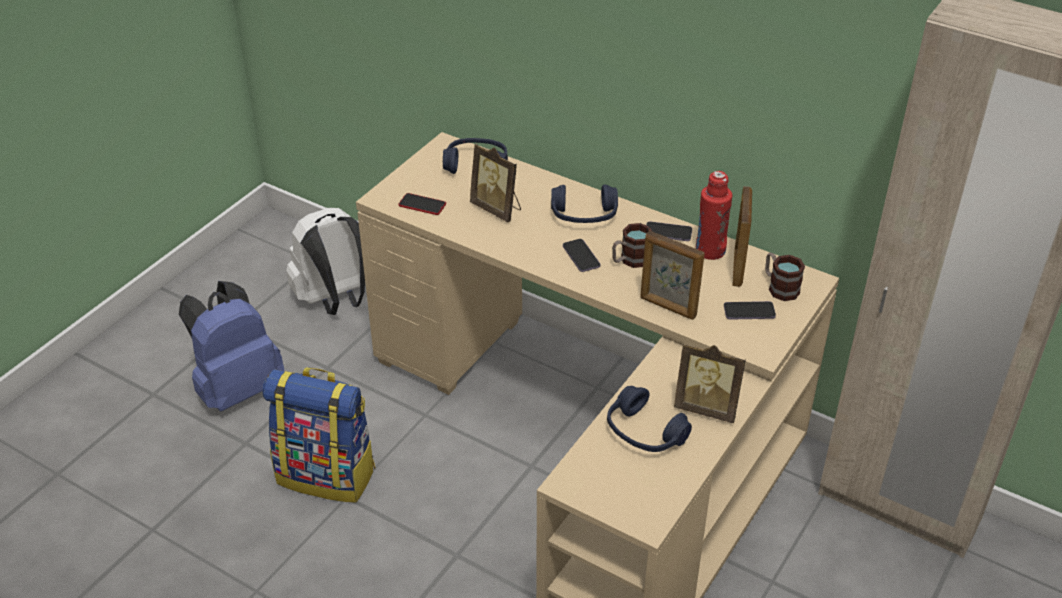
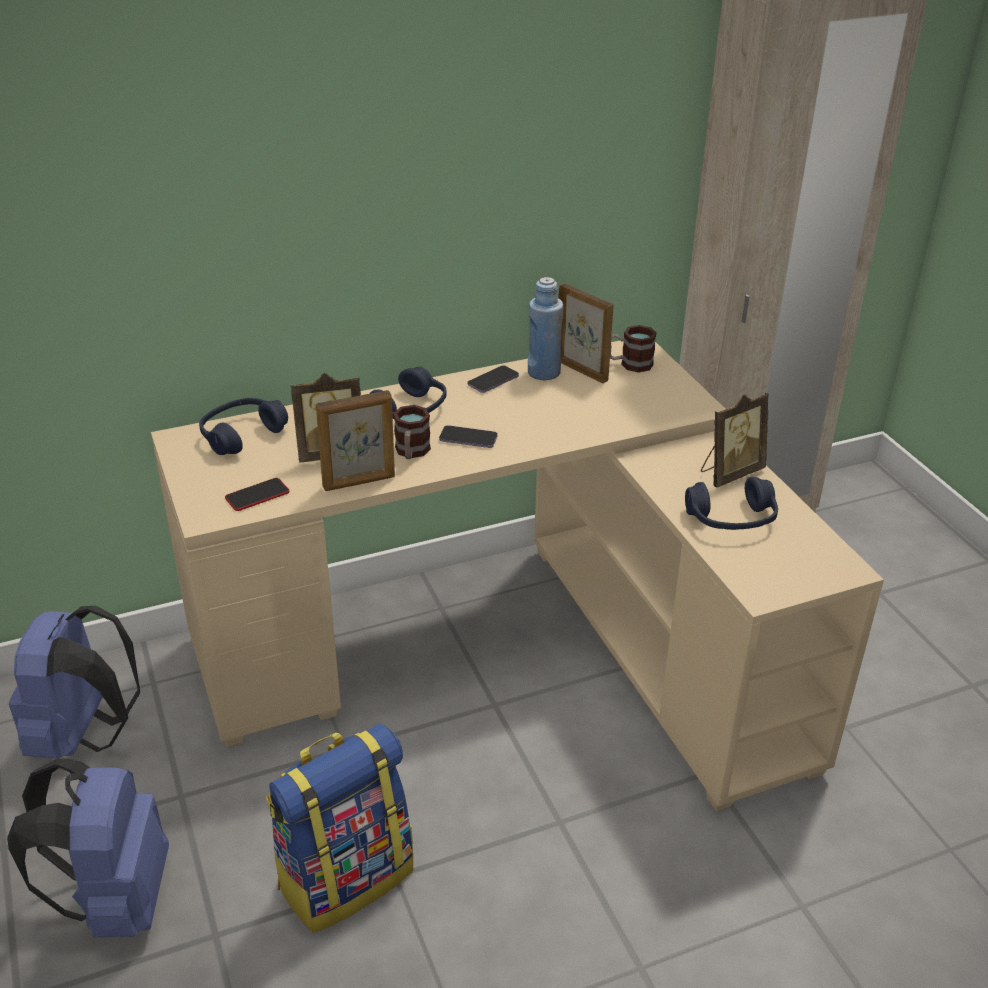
camera: 55 degrees left, 5 degrees down
white backpack [286,208,365,315] -> blue backpack [9,606,140,759]
mug [612,223,652,268] -> mug moved to [393,405,431,459]
picture frame [640,231,705,320] -> picture frame moved to [316,390,395,491]
red bottle [696,171,732,260] -> blue bottle [528,277,563,380]
phone [724,301,776,320] -> none

